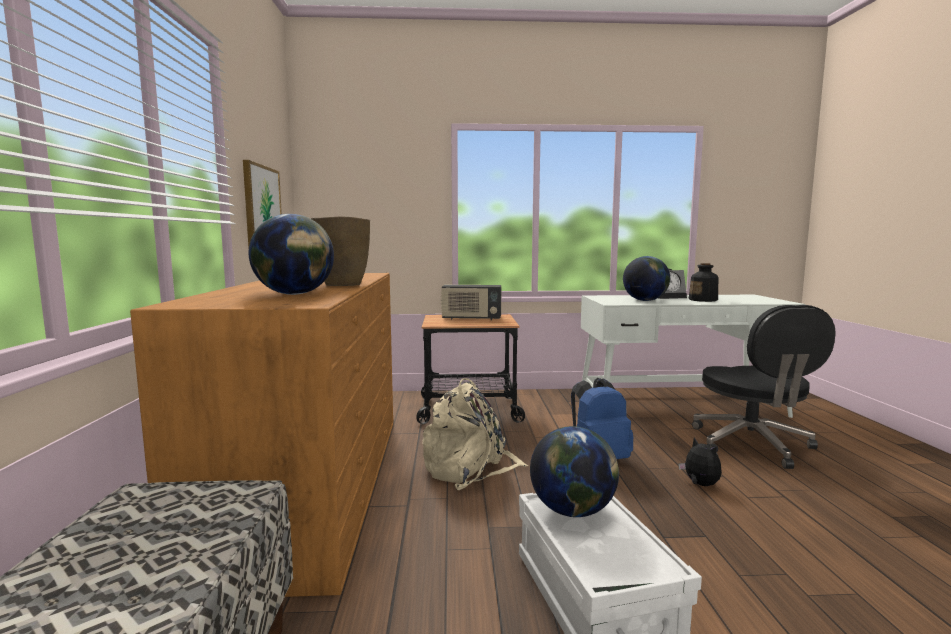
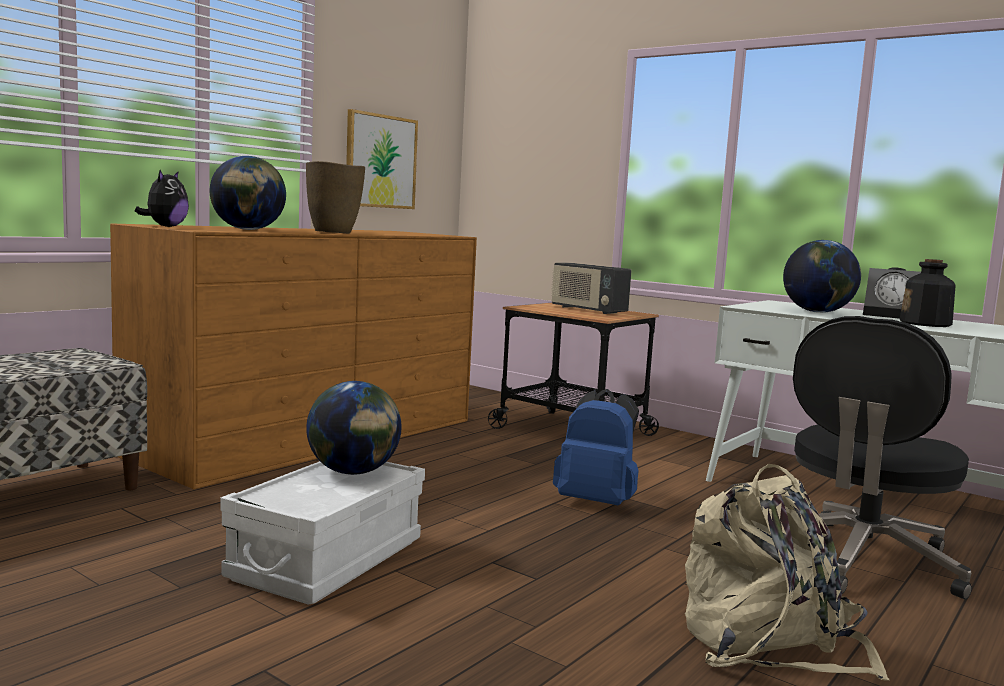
camera: 40 degrees right, 0 degrees up
beige backpack [422,378,528,490] -> beige backpack moved to [685,464,889,680]
plush toy [678,437,722,486] -> plush toy moved to [135,170,189,227]

